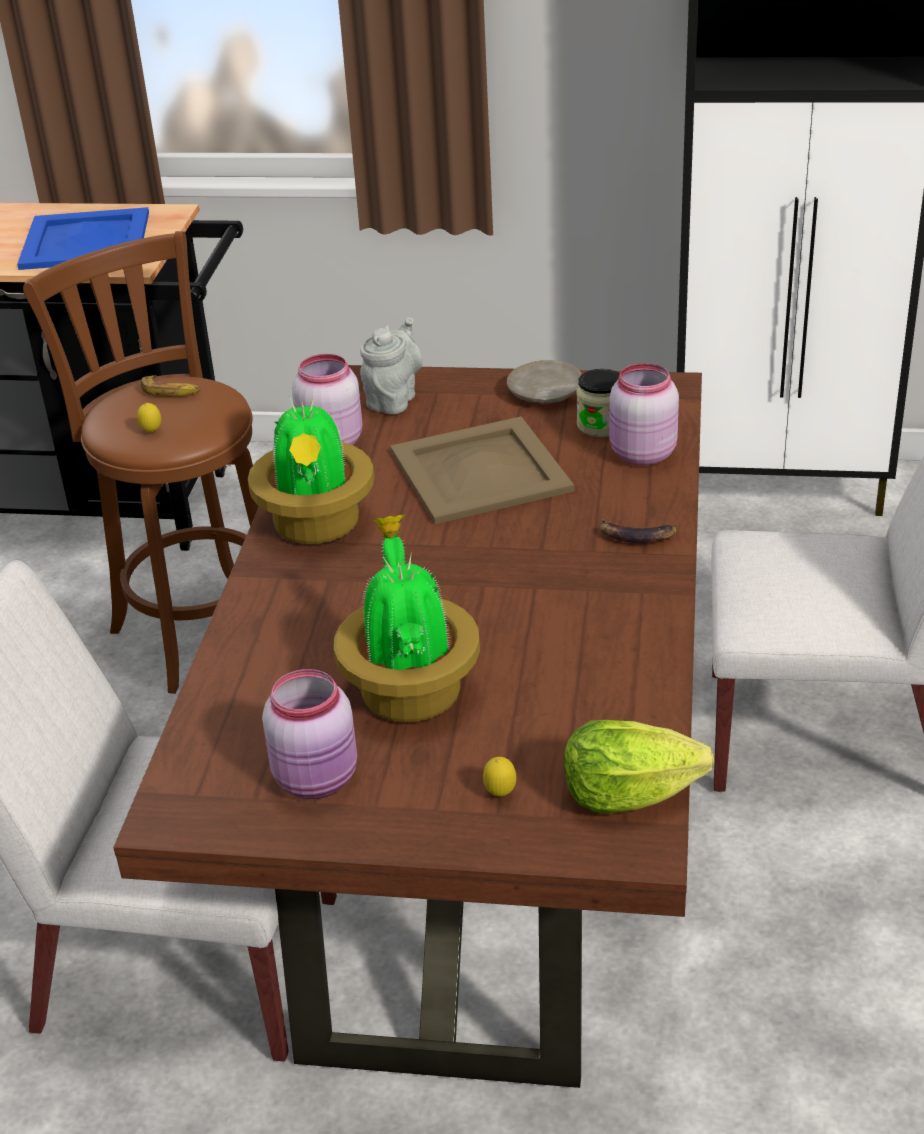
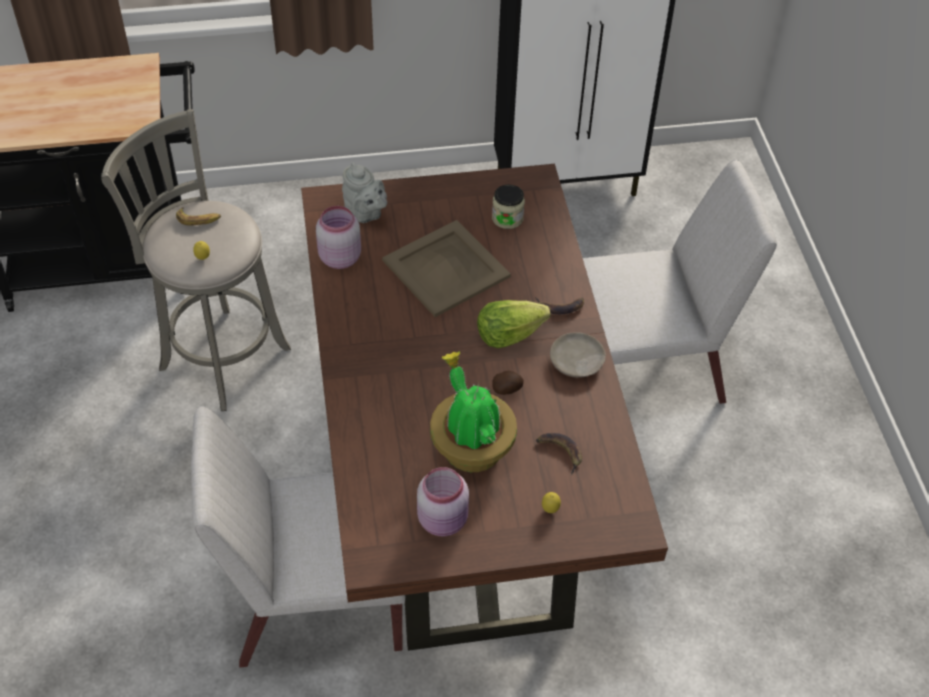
camera: 20 degrees left, 15 degrees up
blue tray [17,207,149,270] -> none
brown stool [23,231,259,694] -> grey stool [101,109,291,411]
potted plant [248,396,374,544] -> none
grey teapot [360,317,423,414] -> grey teapot turned 135 degrees clockwise [342,163,387,223]
beige plate [507,360,582,403] -> beige plate moved to [550,332,606,378]
lettuce [564,720,714,813] -> lettuce moved to [477,300,551,348]
pink jar [609,363,679,465] -> none
none -> potato [492,371,524,395]
none -> banana [536,433,582,475]

